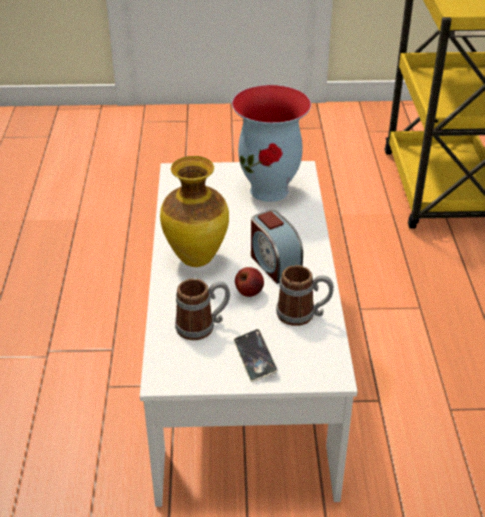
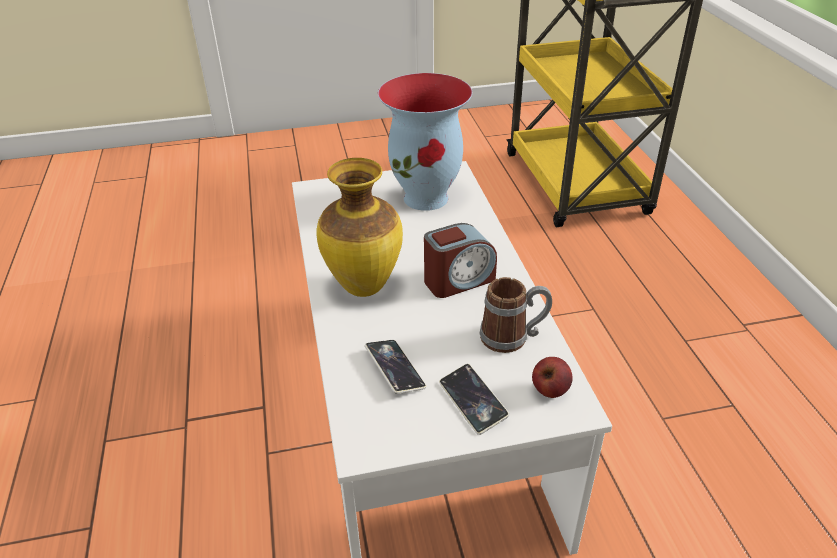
camera: 10 degrees left, 0 degrees up
mug [175,278,230,340] -> phone [365,340,426,394]
apple [235,267,264,297] -> apple moved to [532,357,573,398]
alarm clock [251,210,303,284] -> alarm clock turned 75 degrees counterclockwise [424,223,497,298]

